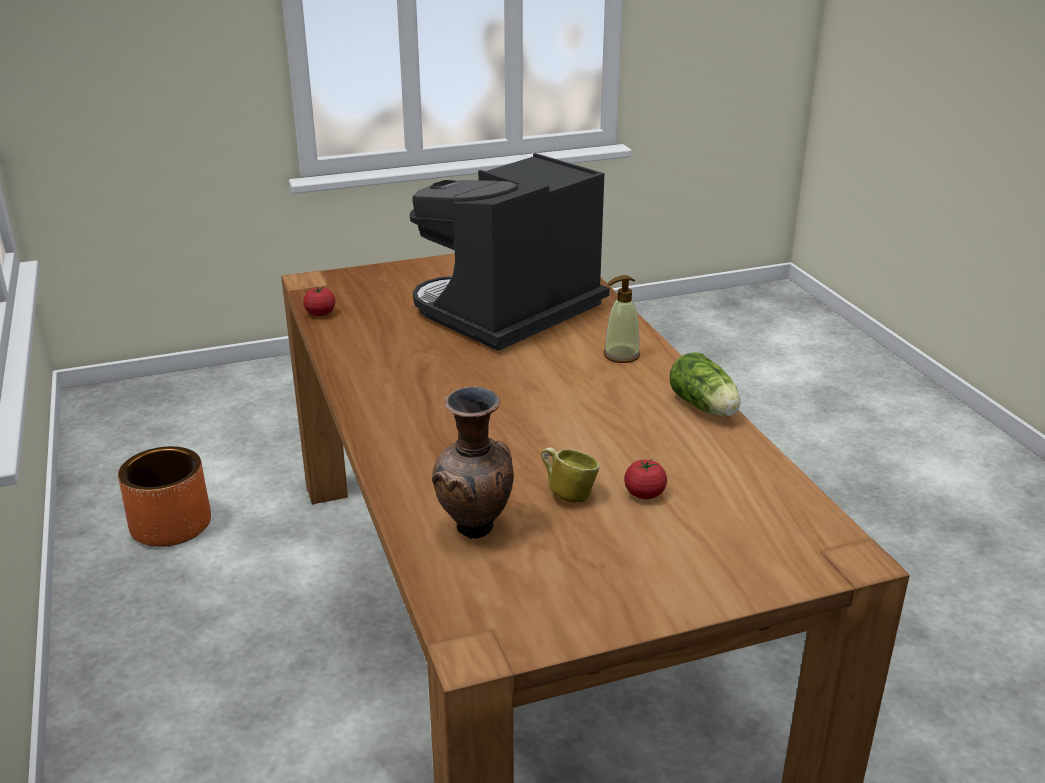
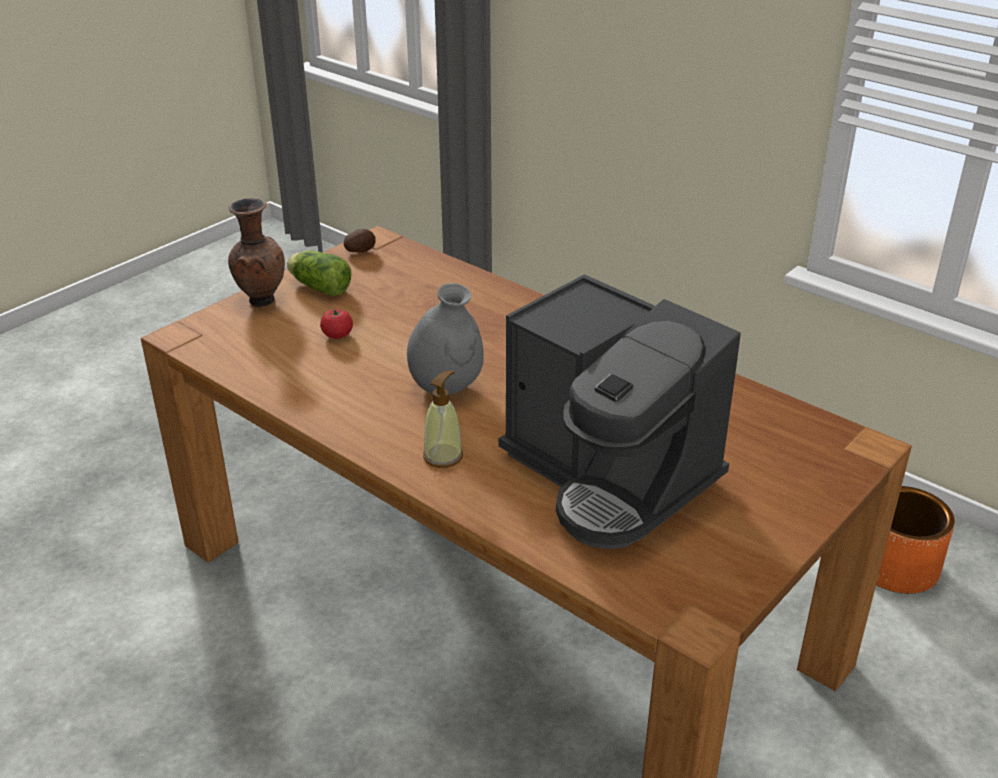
camera: 150 degrees right, 5 degrees up
tomato [303,286,336,316] -> none
coffee machine [410,153,609,351] -> coffee machine turned 120 degrees clockwise [499,274,741,549]
brown vase [432,387,514,539] -> brown vase moved to [228,198,285,307]
mug [541,447,600,503] -> none
lettuce [669,352,740,417] -> lettuce moved to [287,250,352,296]
none -> potato [344,229,376,252]
none -> grey vase [407,283,484,395]

